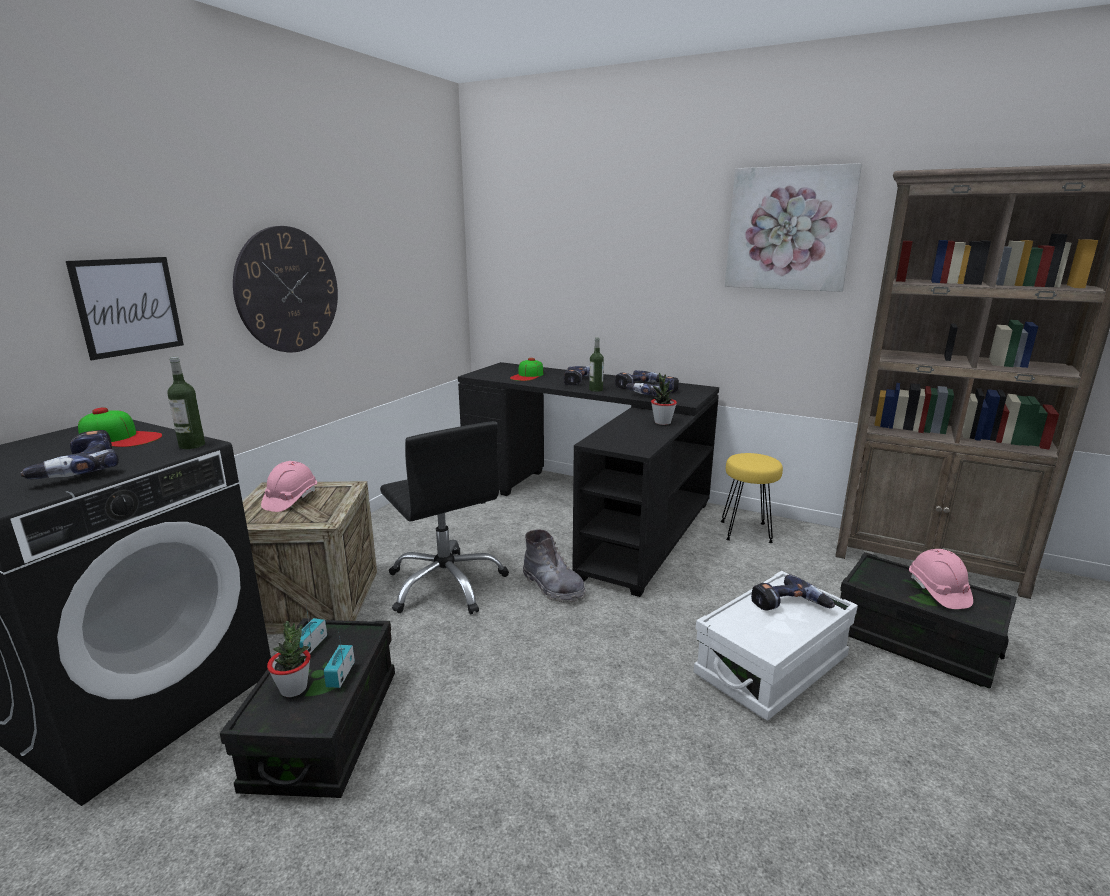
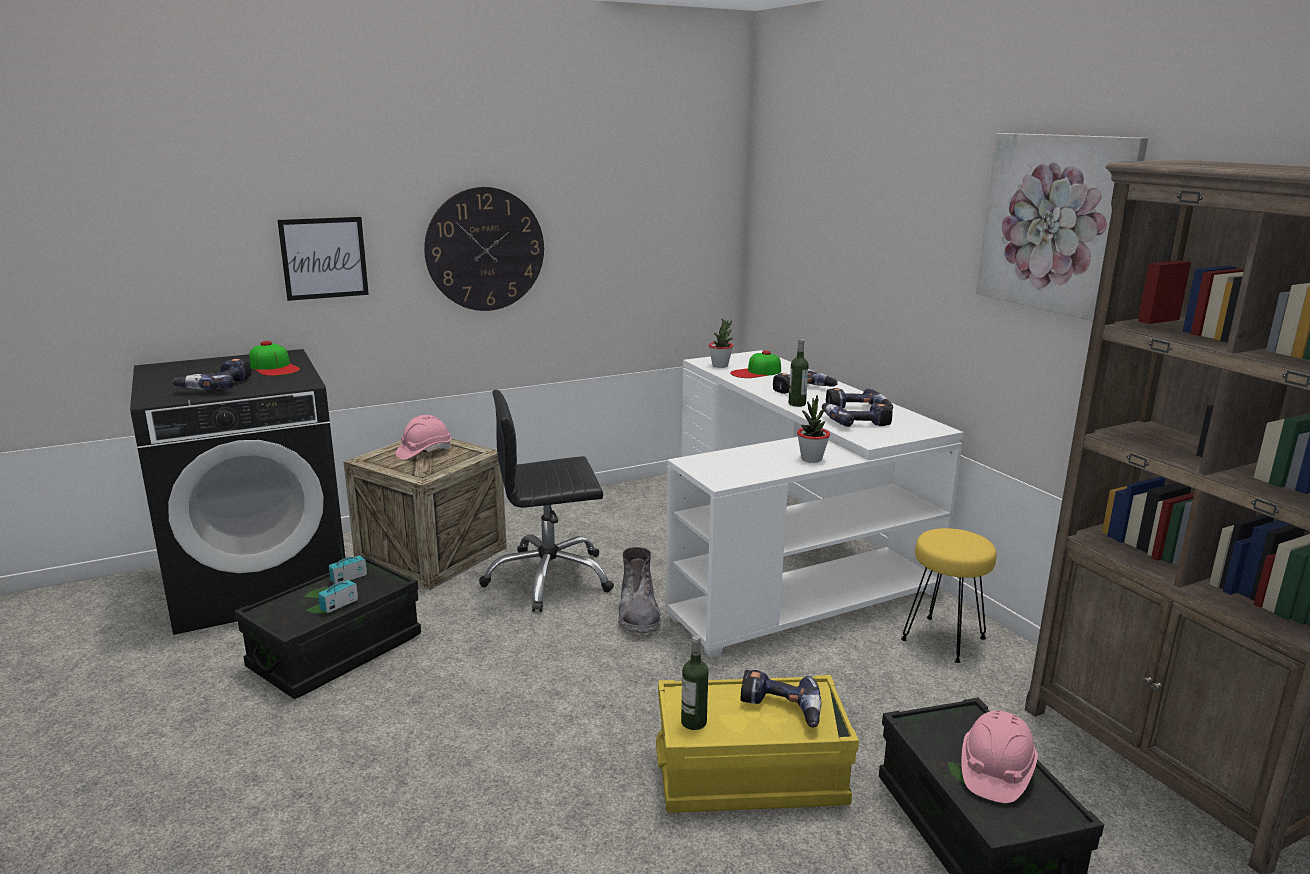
camera: 35 degrees right, 0 degrees up
bottle [167,357,205,449] -> bottle moved to [681,635,709,730]
potted plant [267,621,311,697] -> potted plant moved to [708,319,733,368]
black office chair [380,421,509,614] -> black office chair turned 75 degrees clockwise [479,390,614,612]
black desk [458,362,719,597] -> white desk [665,350,964,658]
white storage box [694,571,858,721] -> yellow storage box [656,675,859,813]

